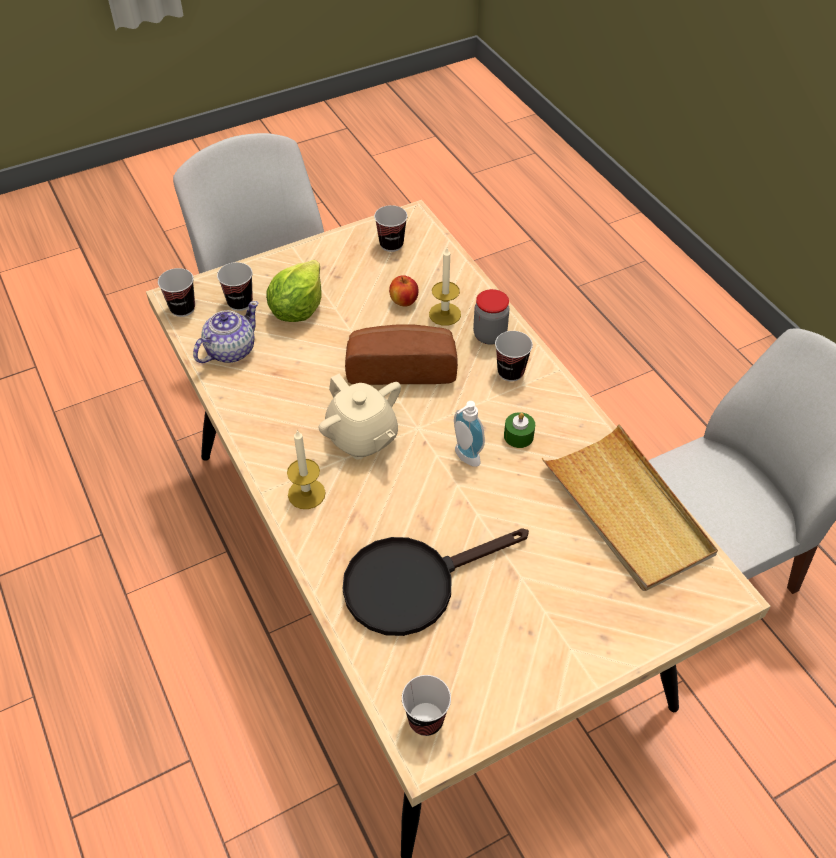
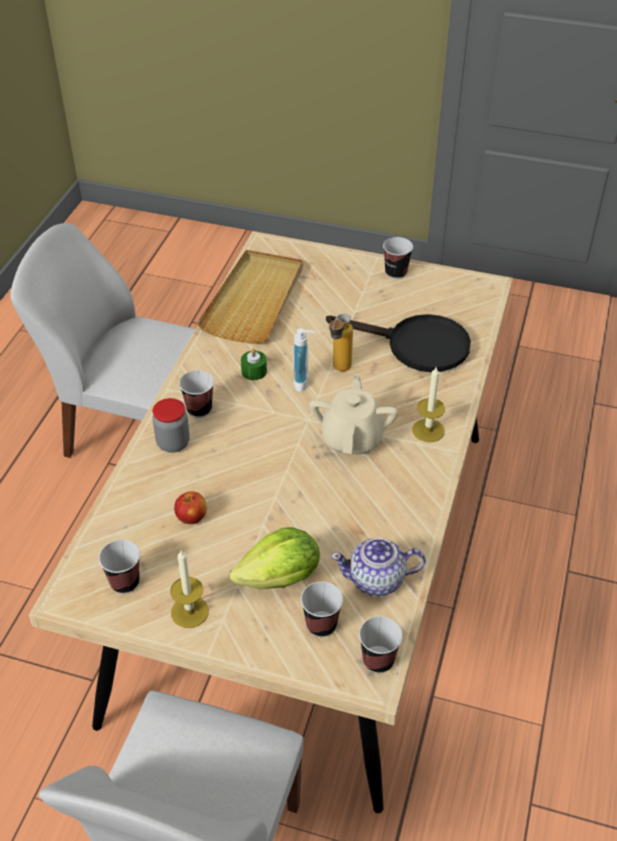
camera: 135 degrees left, 5 degrees down
bread [345,324,458,385] -> none
cup [402,675,451,736] -> cup moved to [383,237,413,279]
candle [429,248,461,326] -> candle moved to [170,550,209,628]
none -> bottle [329,313,353,371]

